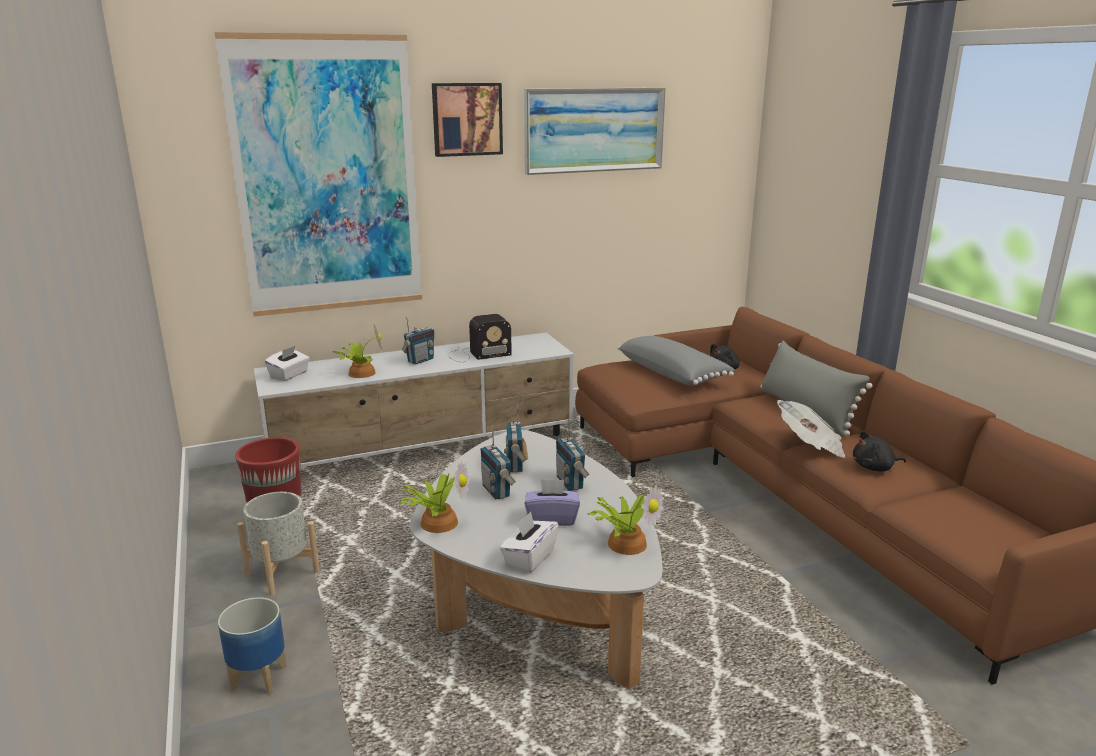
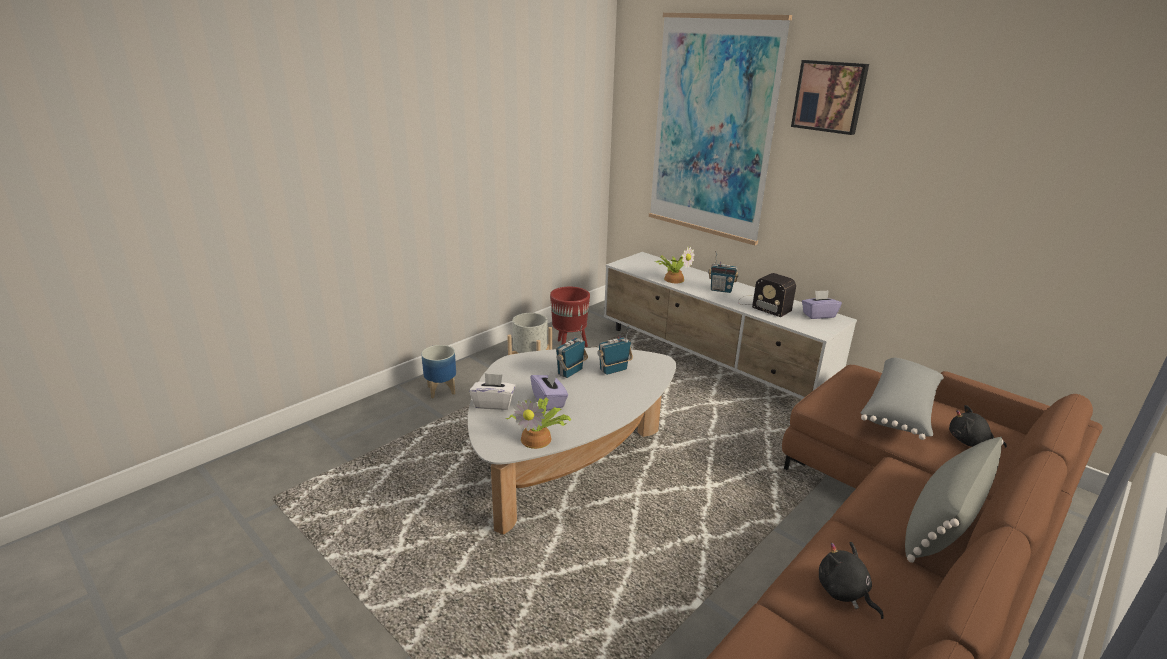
camera: 65 degrees right, 5 degrees up
white tissue box [265,346,310,381] -> none
potted plant [399,461,469,533] -> none
picture [524,87,666,175] -> none
radio [556,418,590,491] -> none
newspaper [777,400,846,458] -> none
none -> purple tissue box [802,290,842,319]

